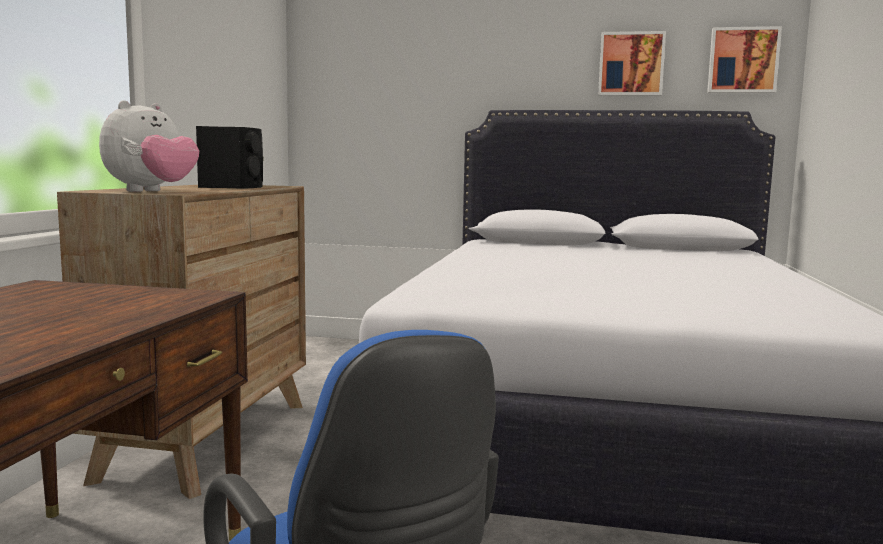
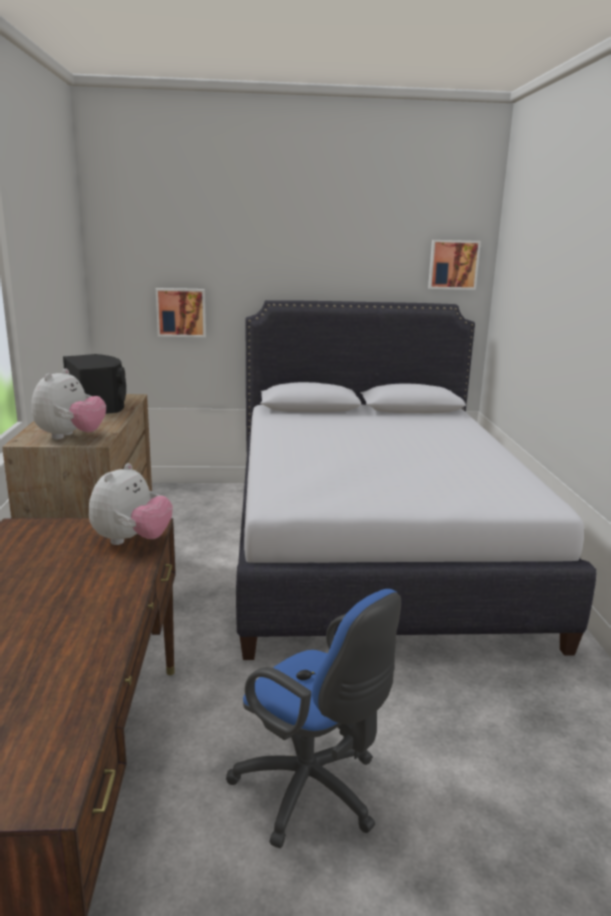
camera: 15 degrees left, 10 degrees up
picture [598,31,666,96] -> picture moved to [156,288,206,337]
none -> plush toy [89,463,173,545]

